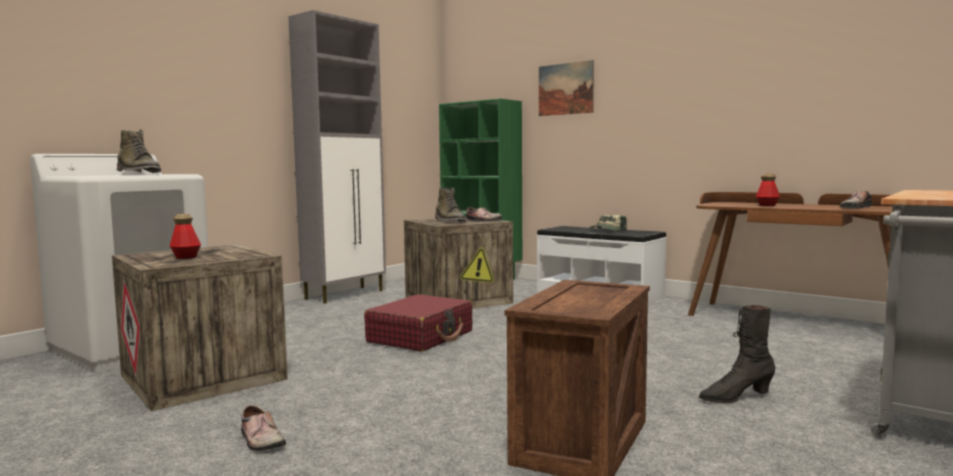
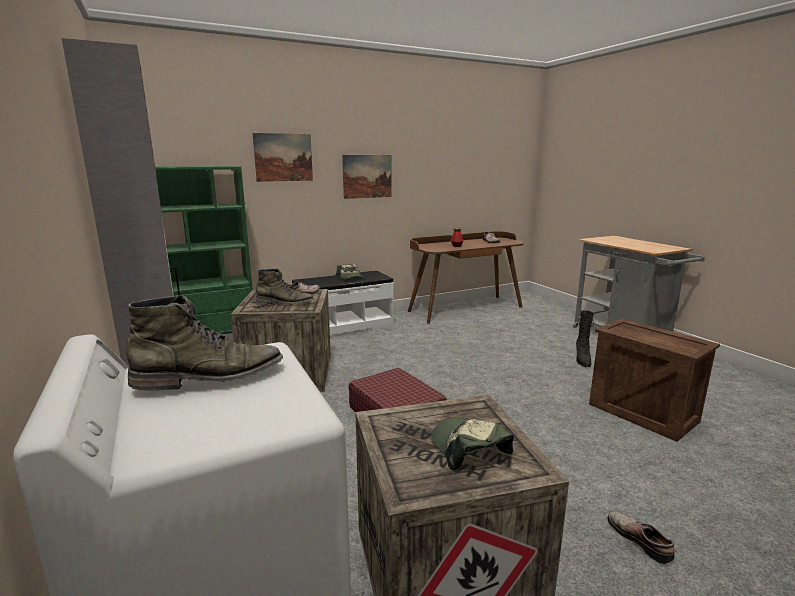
camera: 65 degrees left, 10 degrees up
bottle [170,214,201,259] -> cap [431,417,514,470]
shoe [241,405,286,451] -> shoe turned 105 degrees counterclockwise [607,511,675,564]
none -> picture [342,155,392,199]

